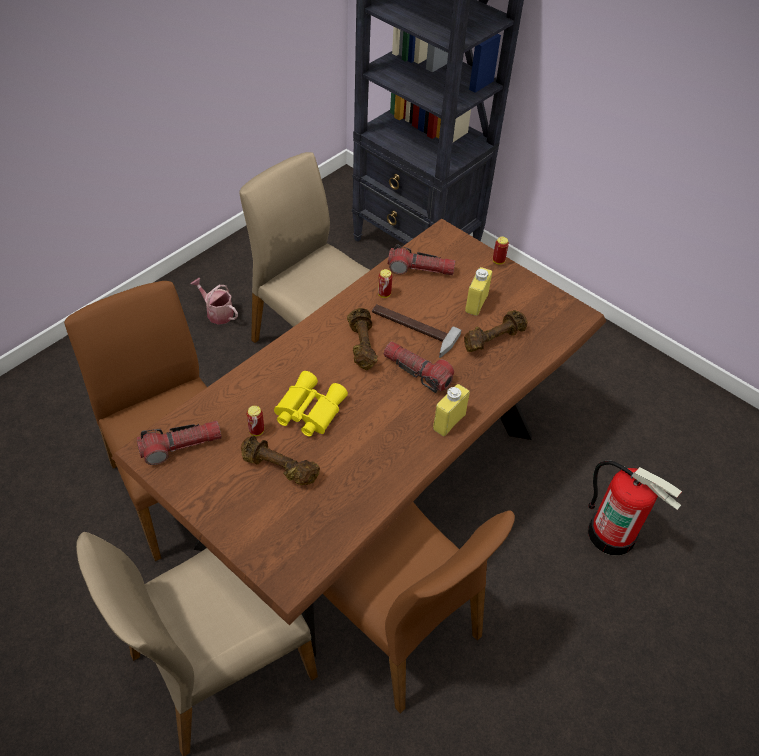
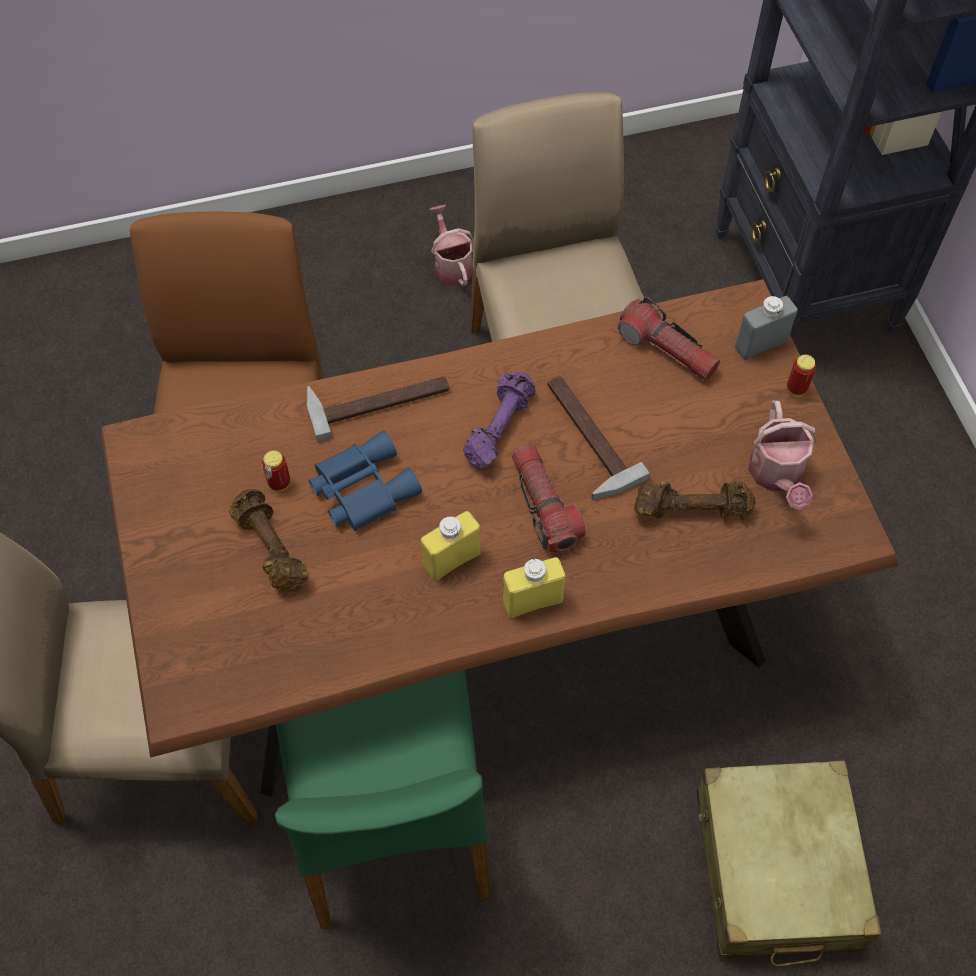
camera: 35 degrees right, 10 degrees up
flashlight [137,421,222,465] -> none
yellow binoculars [274,371,348,437] -> blue binoculars [309,430,422,531]
brown chair [323,502,515,714] -> green chair [275,670,490,929]
brown dumbbell [347,308,378,370] -> purple dumbbell [463,372,536,469]
can [378,269,392,298] -> none
yellow bottle [465,267,492,316] -> yellow bottle moved to [421,511,480,581]
fire extinguisher [588,460,682,556] -> beige suitcase [696,761,881,967]
none -> hammer [307,376,450,442]
none -> grey bottle [735,296,798,360]
none -> watering can [748,400,817,510]

